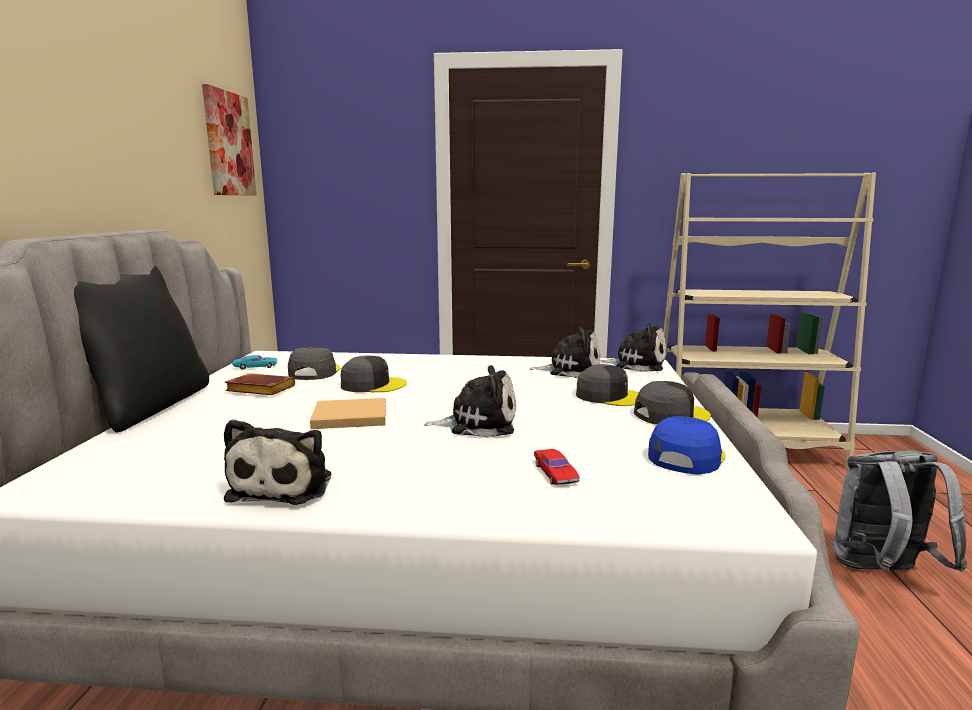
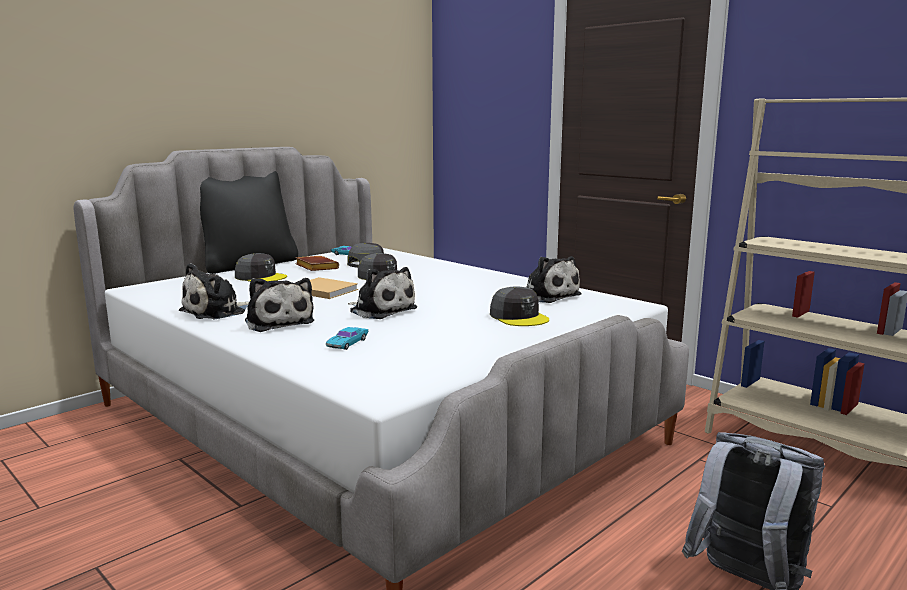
camera: 40 degrees right, 0 degrees up
picture [202,84,256,195] -> none
red toy car [534,449,580,485] -> turquoise toy car [326,327,369,350]
plush toy [600,323,666,372] -> plush toy moved to [245,278,314,332]
grey cap [634,381,711,425] -> grey cap moved to [235,253,287,282]
blue cap [648,416,726,474] -> none

